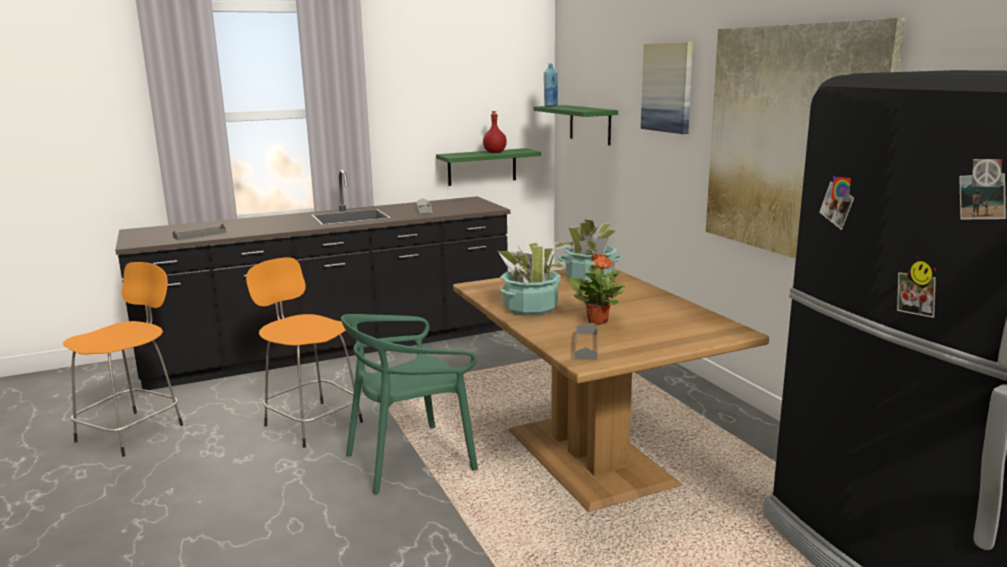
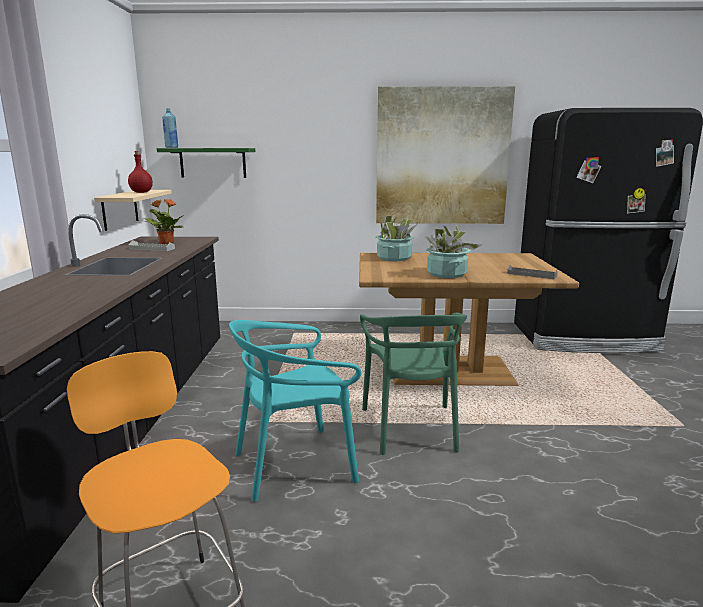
camera: 65 degrees left, 0 degrees up
grey tray [172,224,226,240] -> none
orange stool [246,258,363,448] -> turquoise chair [229,320,361,502]
green shelf [436,148,541,186] -> beige shelf [94,190,172,231]
potted plant [569,253,625,324] -> potted plant moved to [144,199,184,244]
picture [641,42,693,134] -> none

